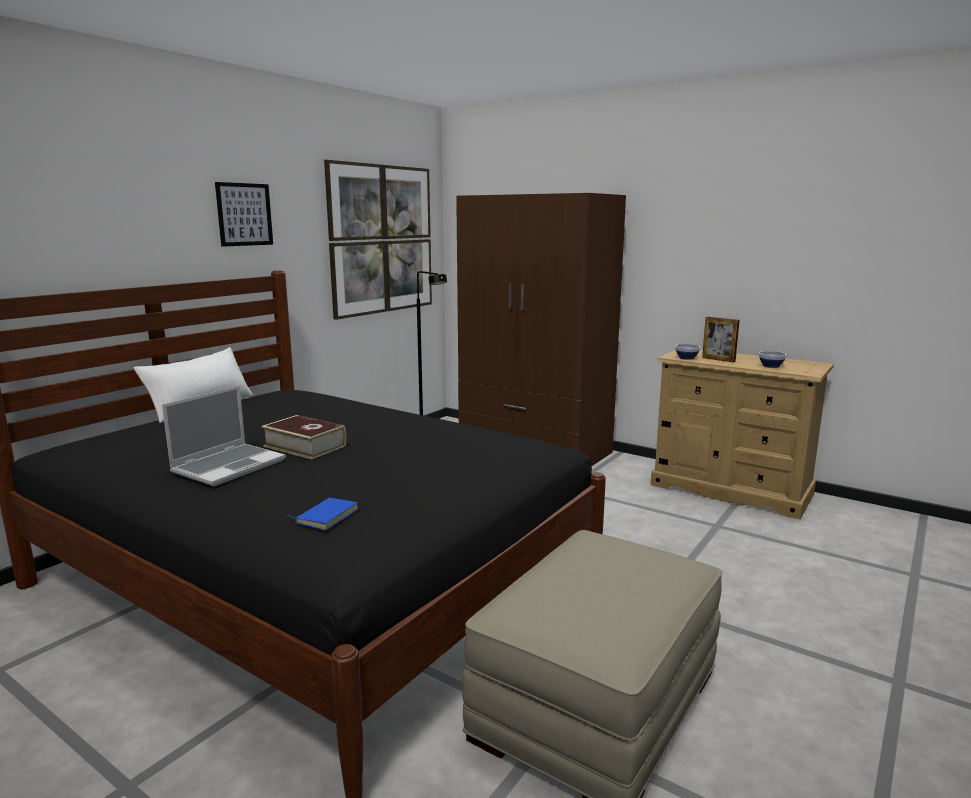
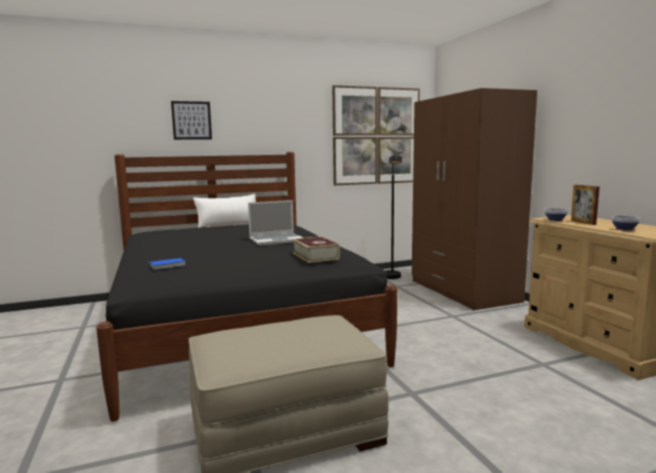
camera: 35 degrees right, 5 degrees down
laptop [162,386,286,486] -> laptop moved to [248,200,303,246]
picture [215,182,273,247] -> picture moved to [171,101,212,140]
book [262,415,346,460] -> book moved to [292,236,340,263]

